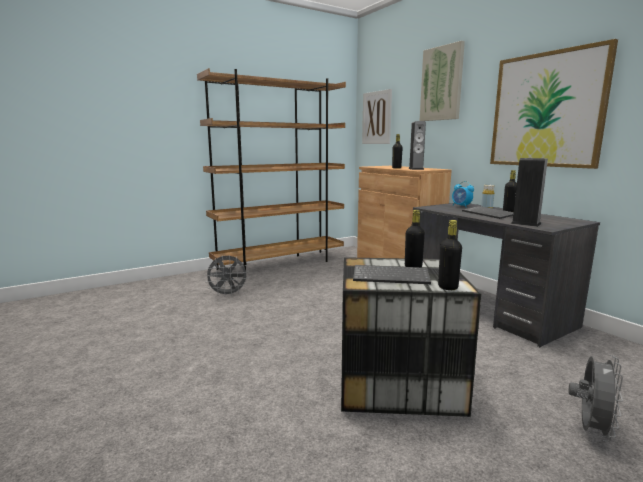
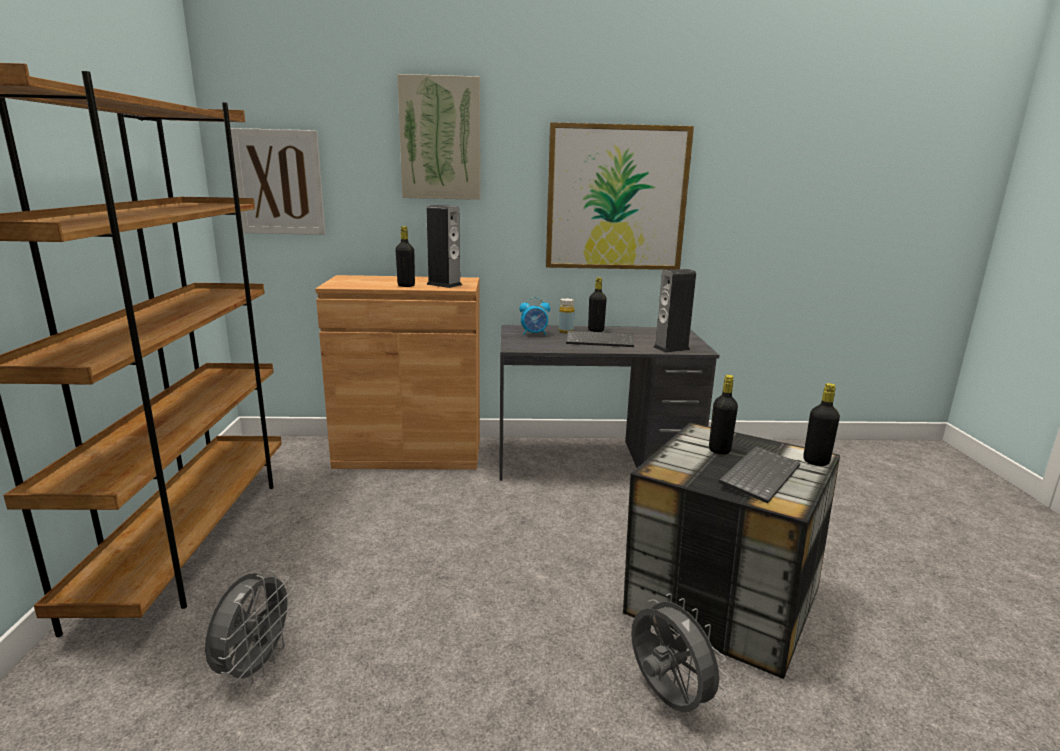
camera: 60 degrees left, 5 degrees up
grey fan [568,355,623,442] -> grey fan moved to [631,593,729,712]

